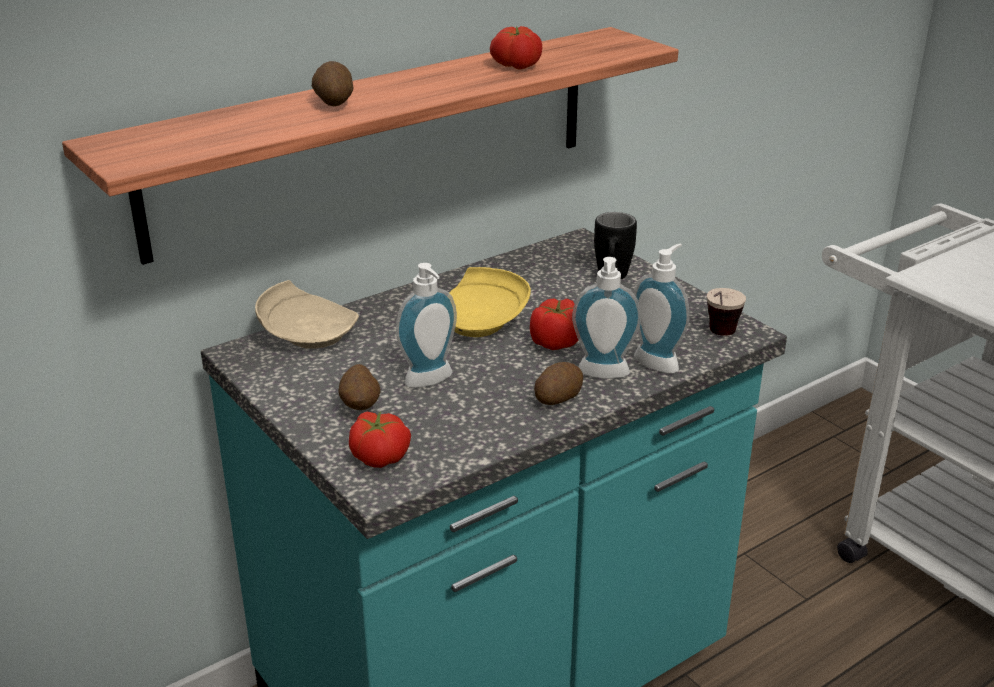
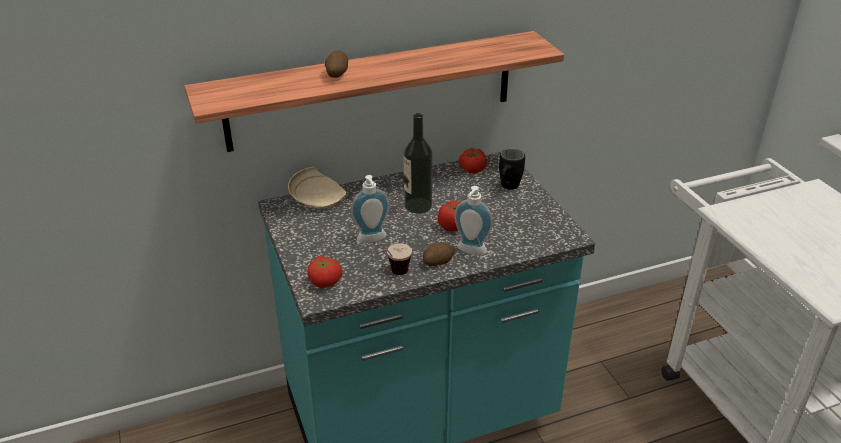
camera: 15 degrees right, 5 degrees up
potato [339,364,381,410] -> none
yellow plate [449,267,531,337] -> bottle [404,113,433,214]
tomato [490,26,542,70] -> tomato moved to [458,148,487,174]
soap dispenser [634,244,689,373] -> none
cup [707,288,746,336] -> cup moved to [376,243,412,275]

